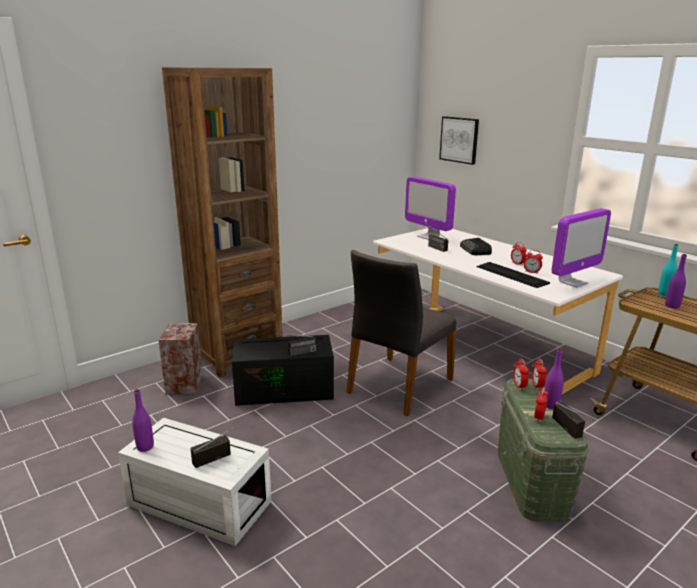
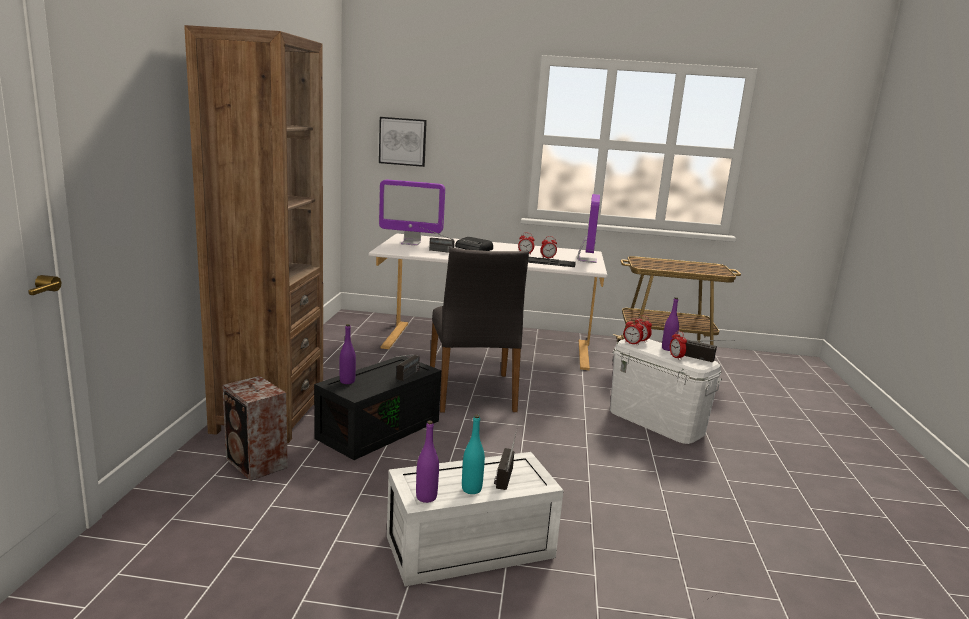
camera: 45 degrees left, 5 degrees down
green storage box [498,379,589,521] -> white storage box [610,339,722,444]
turquoise bottle [658,244,678,296] -> turquoise bottle moved to [462,414,485,494]
purple bottle [665,254,687,308] -> purple bottle moved to [339,324,356,384]

